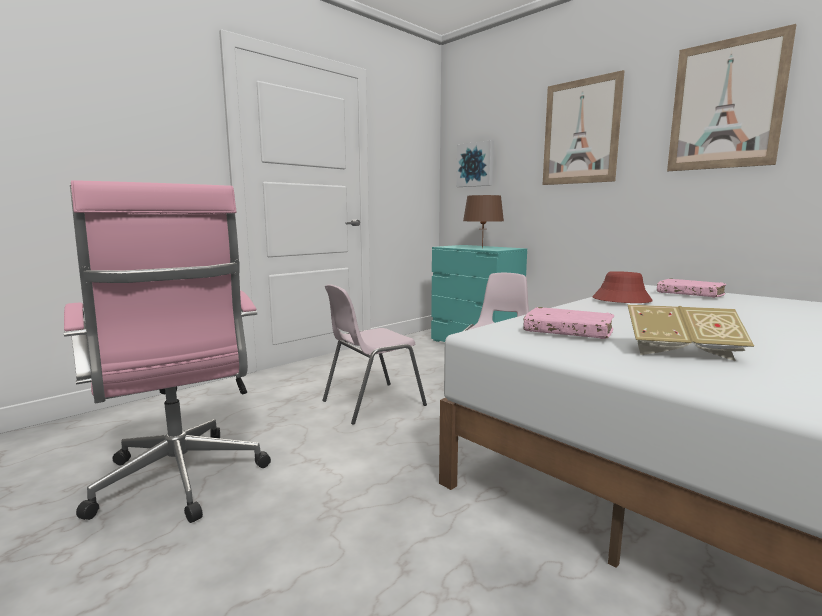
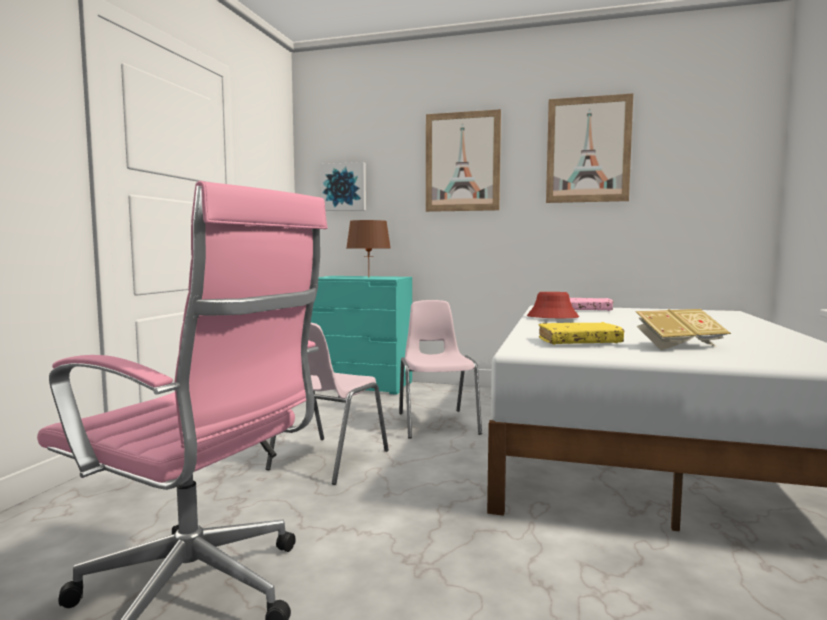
camera: 30 degrees left, 5 degrees down
pink book [523,307,614,339] -> yellow book [539,322,624,345]

